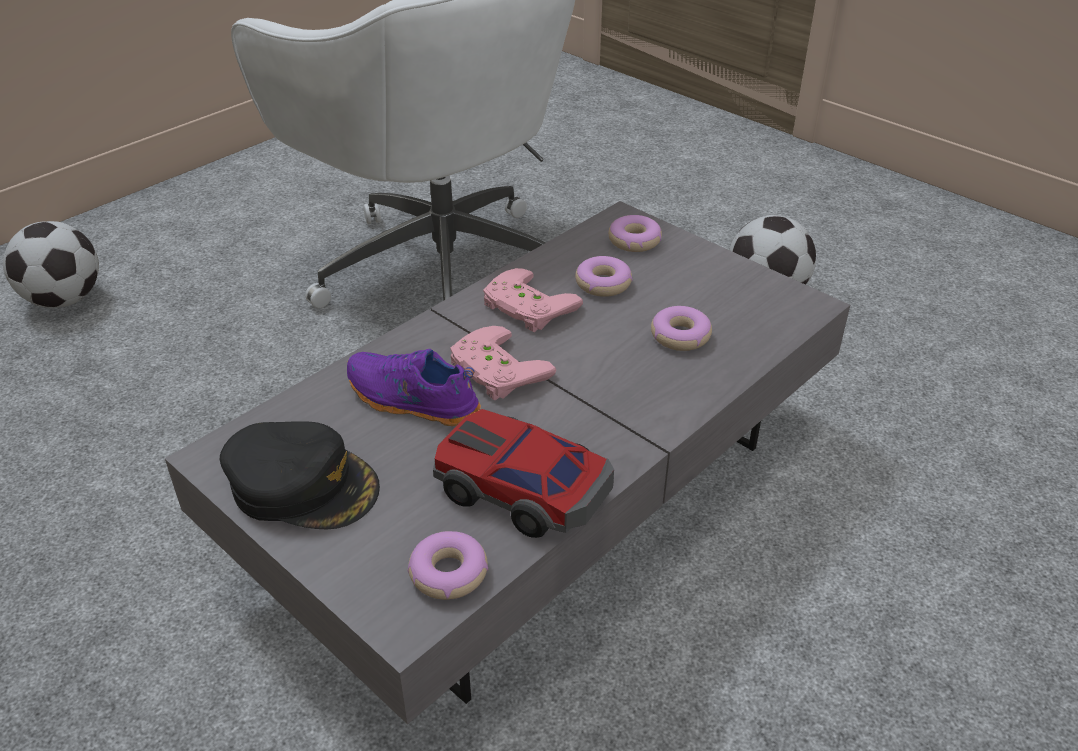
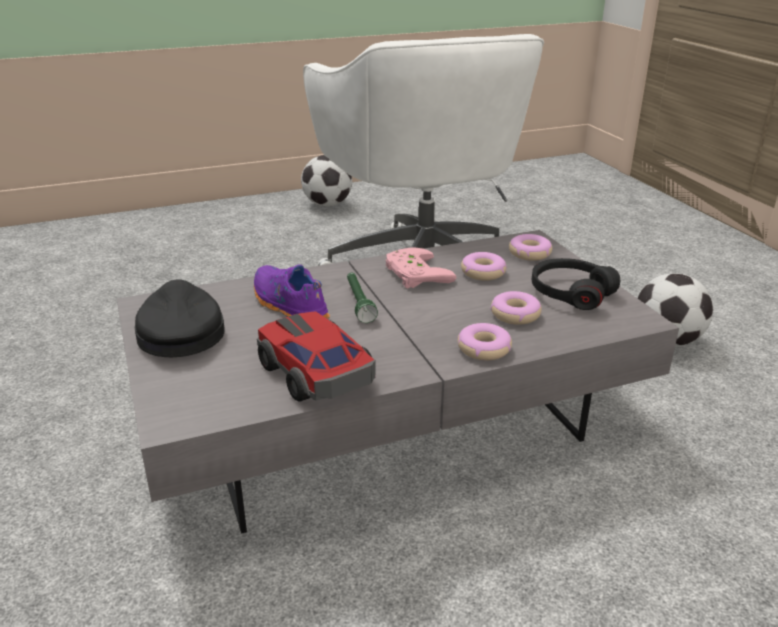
camera: 25 degrees right, 10 degrees down
football [3,221,99,308] -> football moved to [301,155,352,206]
black cap [220,421,380,529] -> black cap turned 150 degrees counterclockwise [135,280,225,357]
donut [408,531,488,600] -> donut moved to [457,323,512,360]
pink game controller [450,326,556,400] -> green flashlight [347,273,378,323]
none -> black headphones [532,258,620,310]

